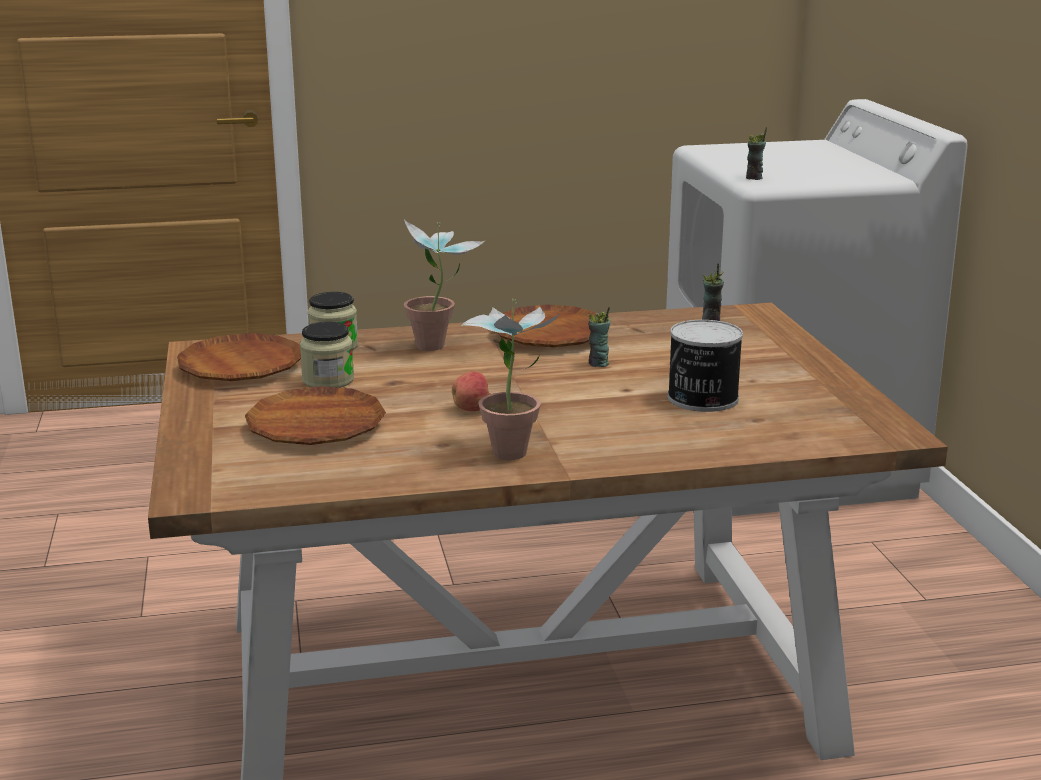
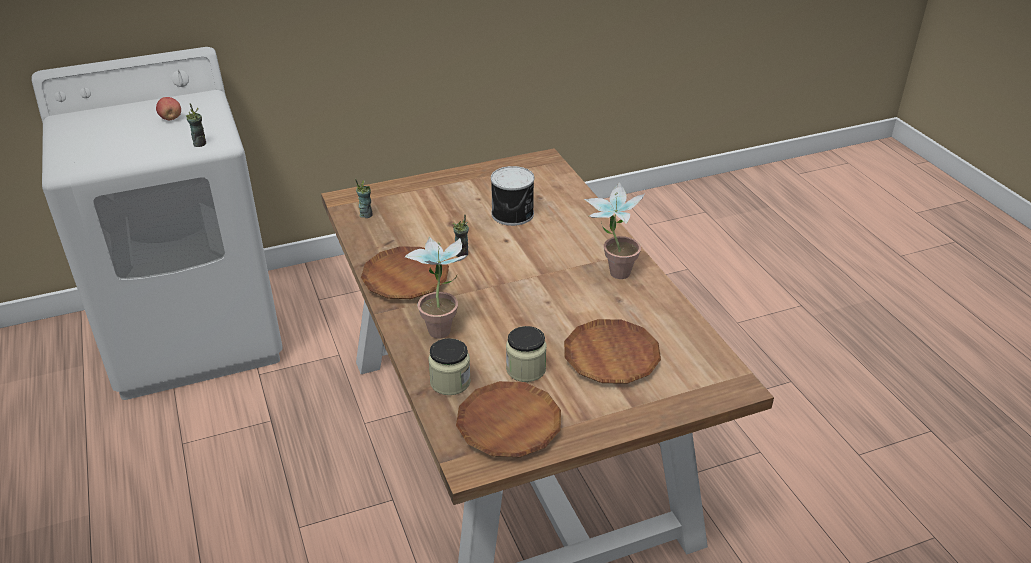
camera: 100 degrees left, 15 degrees up
apple [452,372,491,411] -> apple moved to [156,97,181,120]

